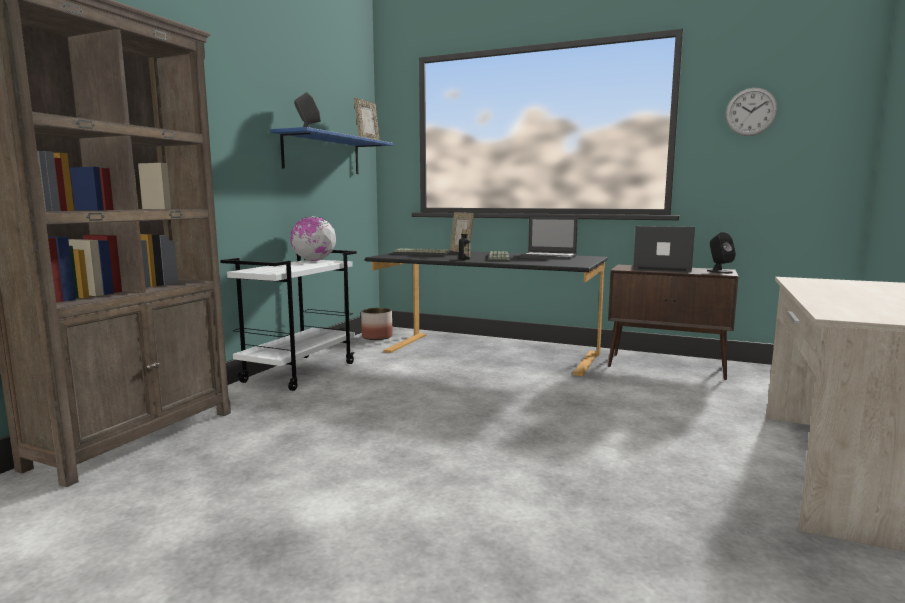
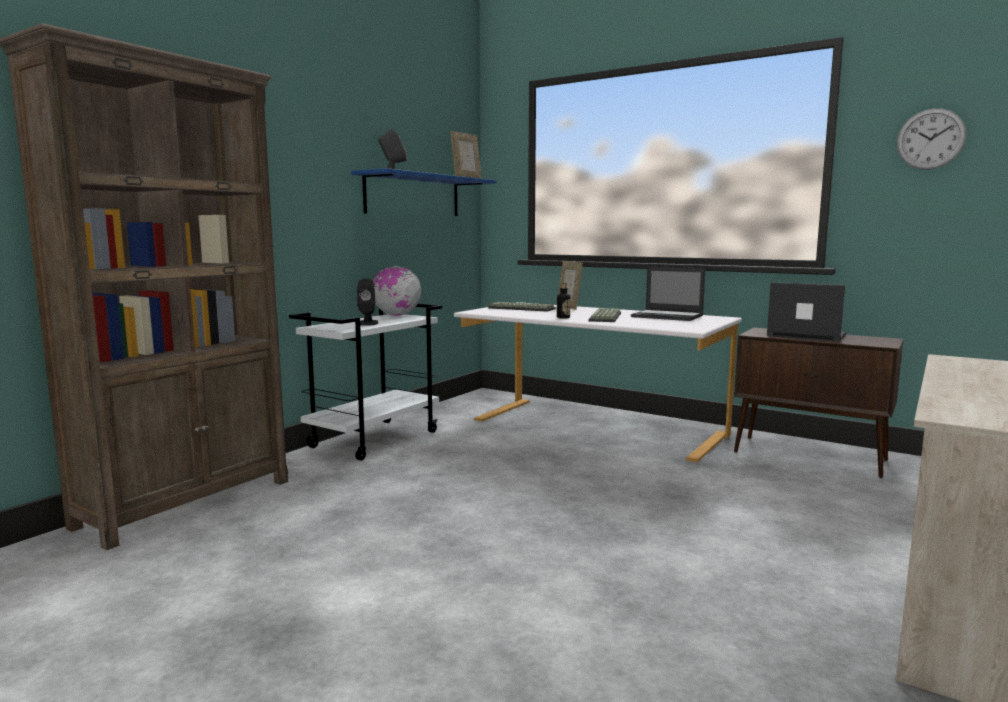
camera: 10 degrees right, 0 degrees up
planter [361,308,393,340] -> none
black desk [365,251,608,376] -> white desk [454,302,742,462]
black speaker [707,232,736,274] -> black speaker moved to [357,278,378,326]

